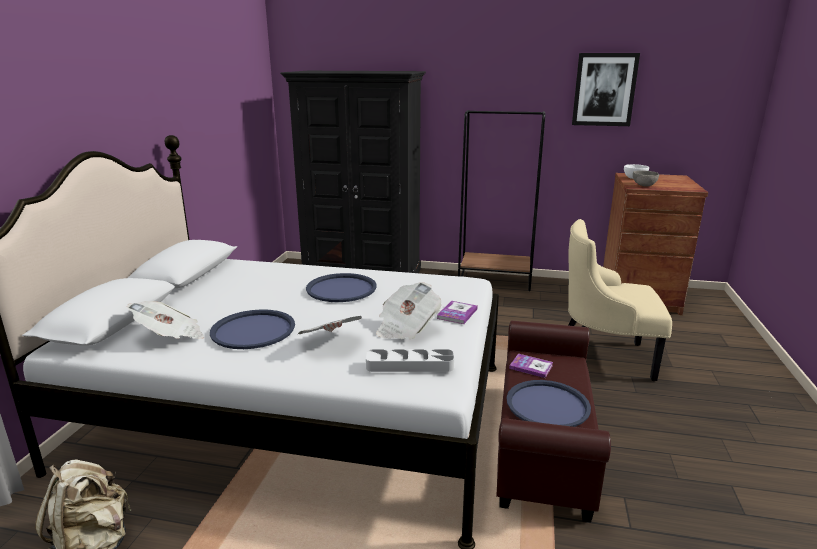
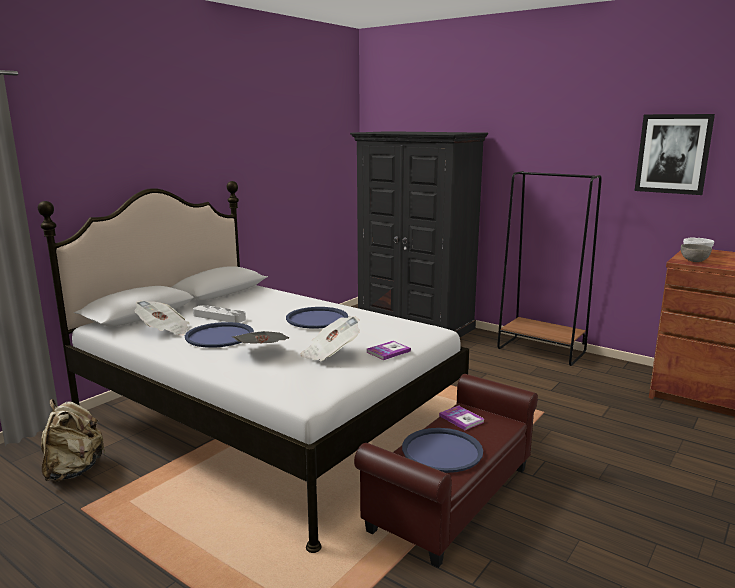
camera: 25 degrees right, 5 degrees down
grey tray [366,349,454,372] -> grey tray moved to [193,305,246,323]
beige chair [568,219,672,381] -> none

